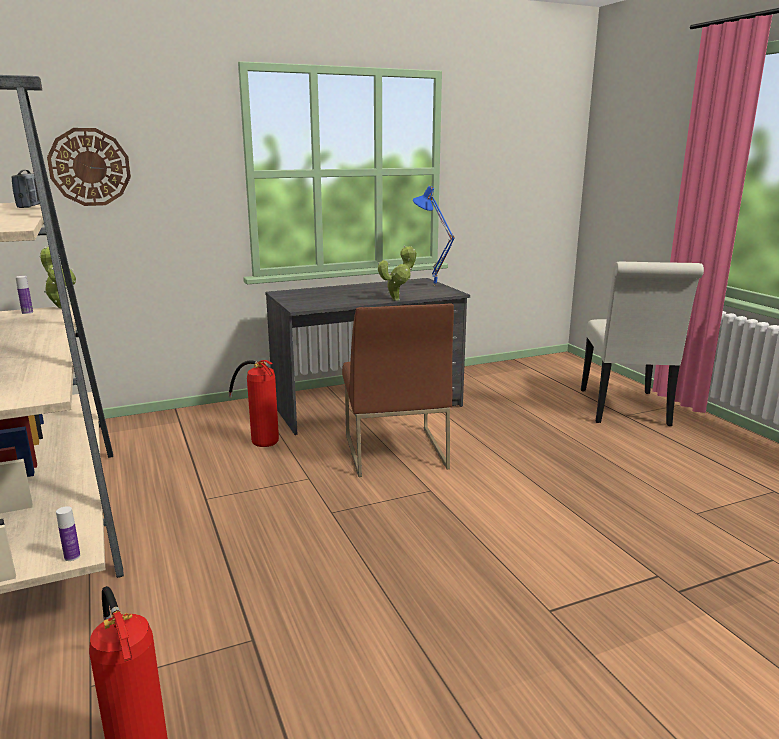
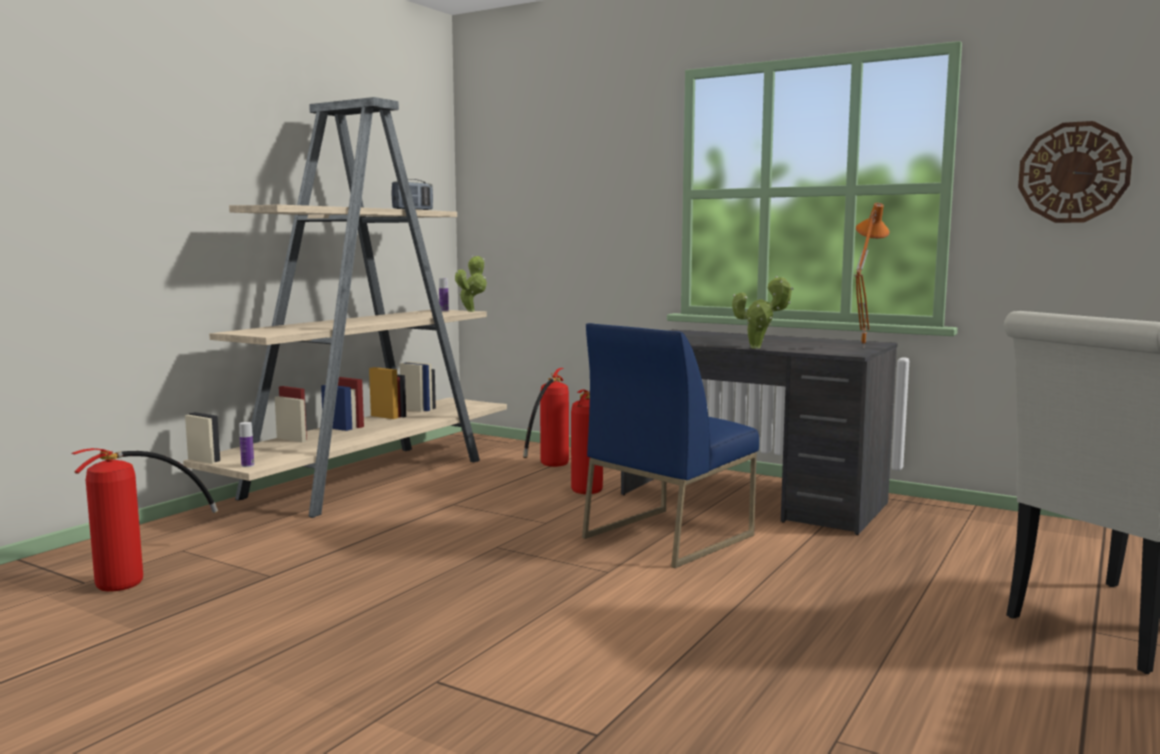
camera: 55 degrees right, 10 degrees down
wall clock [47,128,131,206] -> wall clock moved to [1018,121,1132,223]
brown chair [342,303,454,477] -> blue chair [582,323,759,568]
blue table lamp [413,186,455,286] -> orange table lamp [854,203,889,347]
none -> fire extinguisher [523,368,569,467]

